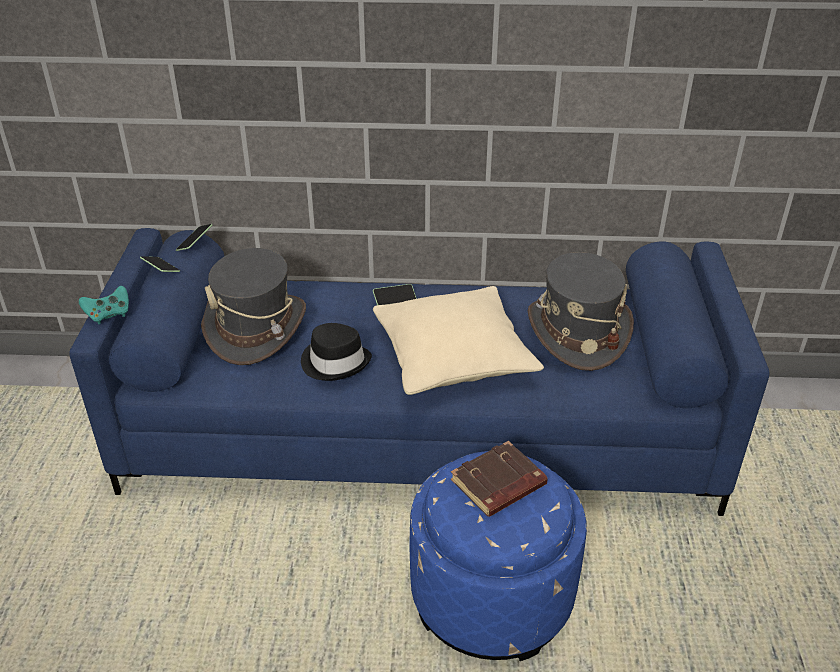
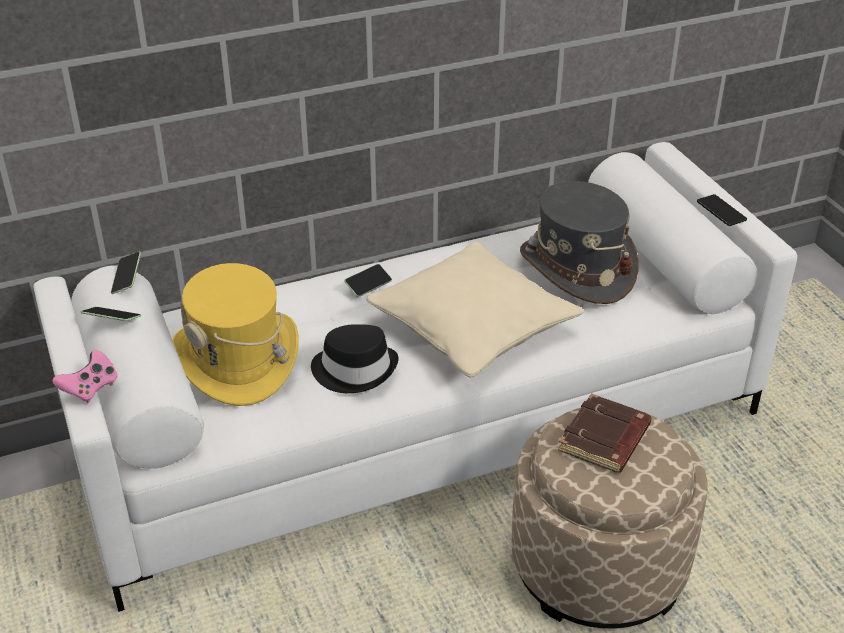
camera: 25 degrees left, 0 degrees up
blue sofa [70,228,769,516] -> white sofa [33,142,797,612]
turquoise game controller [79,286,129,324] -> pink game controller [53,350,118,403]
grey hat [201,248,306,365] -> yellow hat [173,263,299,406]
blue ottoman [410,451,587,661] -> beige ottoman [512,408,708,629]
none -> phone [697,194,747,226]

